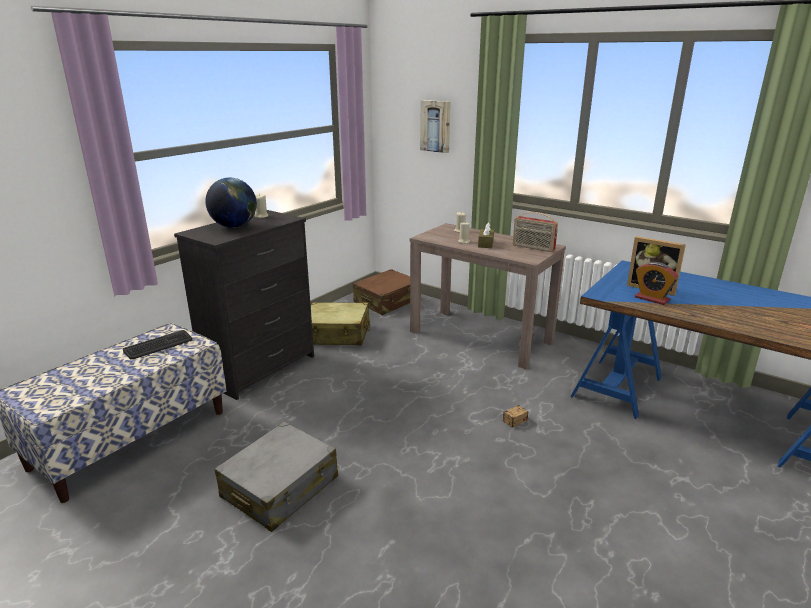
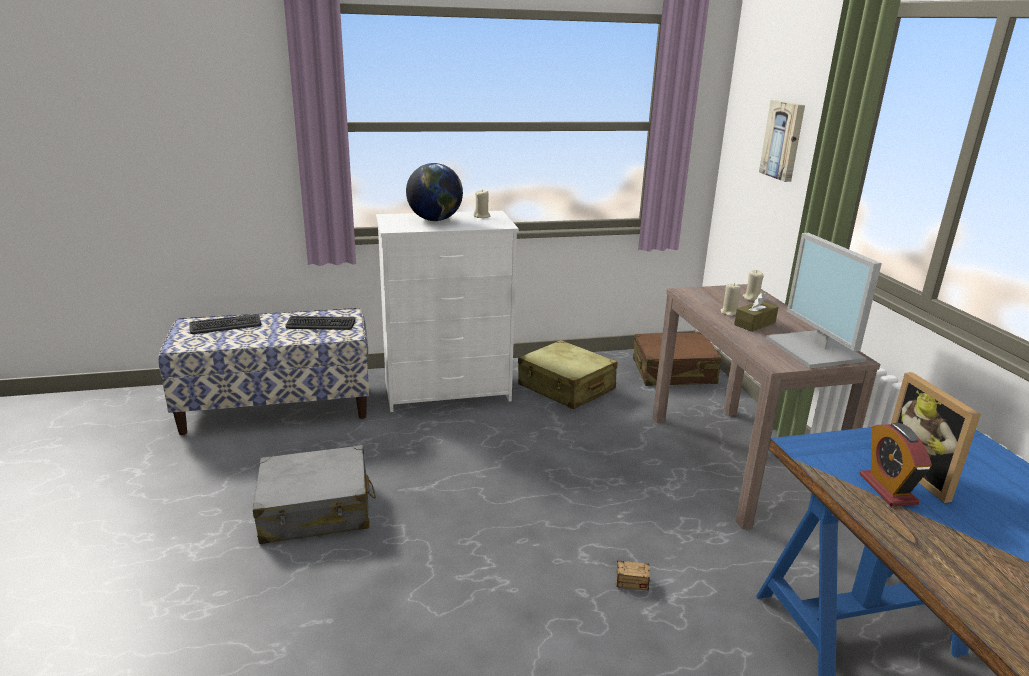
camera: 40 degrees right, 0 degrees up
black dresser [174,210,314,400] -> white dresser [376,211,519,412]
radio [513,212,558,252] -> monitor [766,233,882,368]
none -> keyboard [189,314,261,334]

